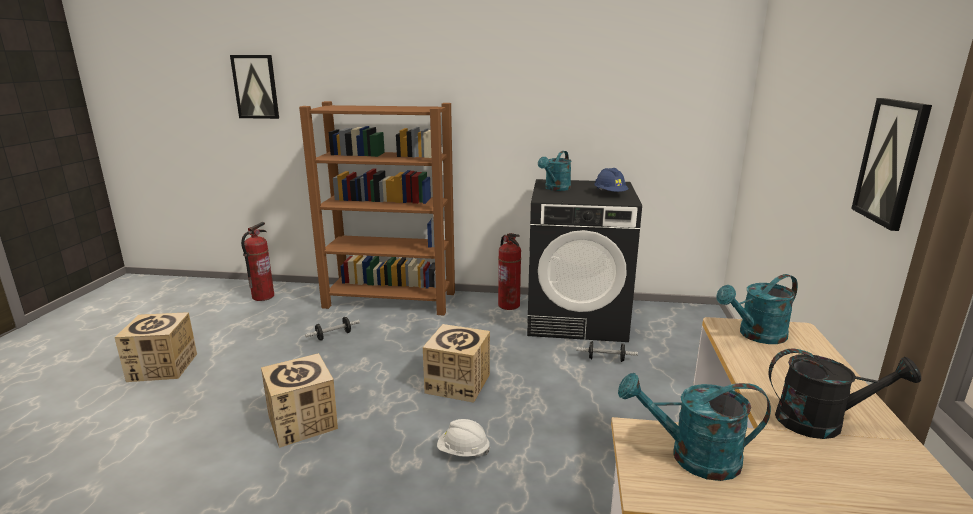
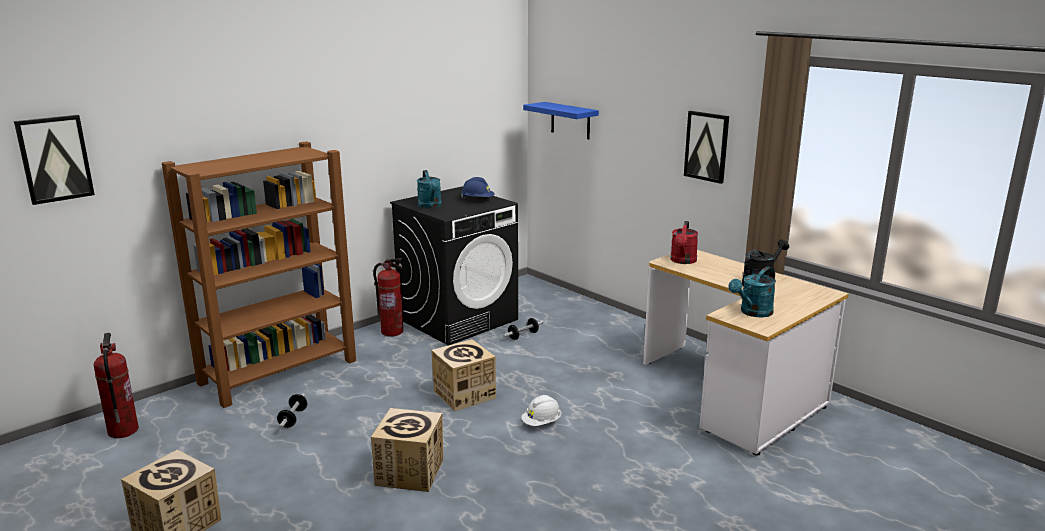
camera: 50 degrees left, 0 degrees up
turquoise watering can [716,274,798,344] -> red watering can [670,221,698,264]
none -> blue shelf [523,102,599,139]

